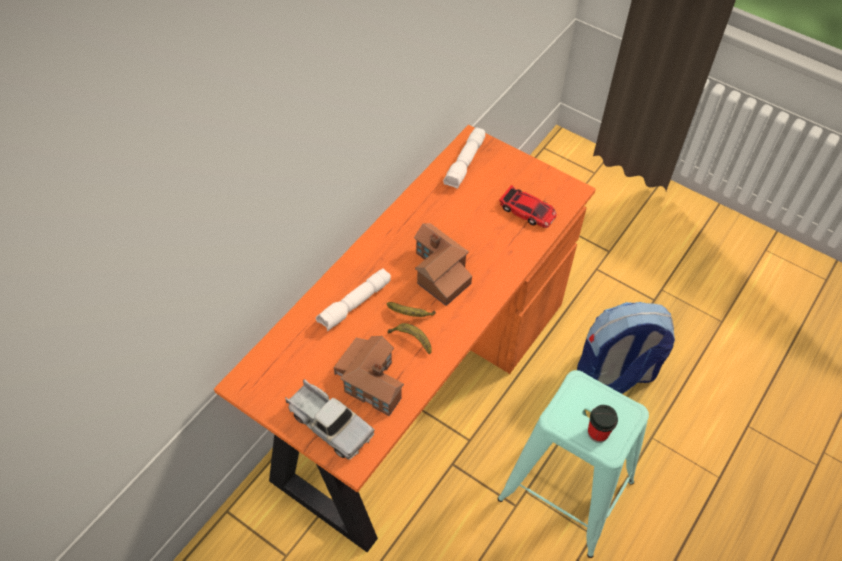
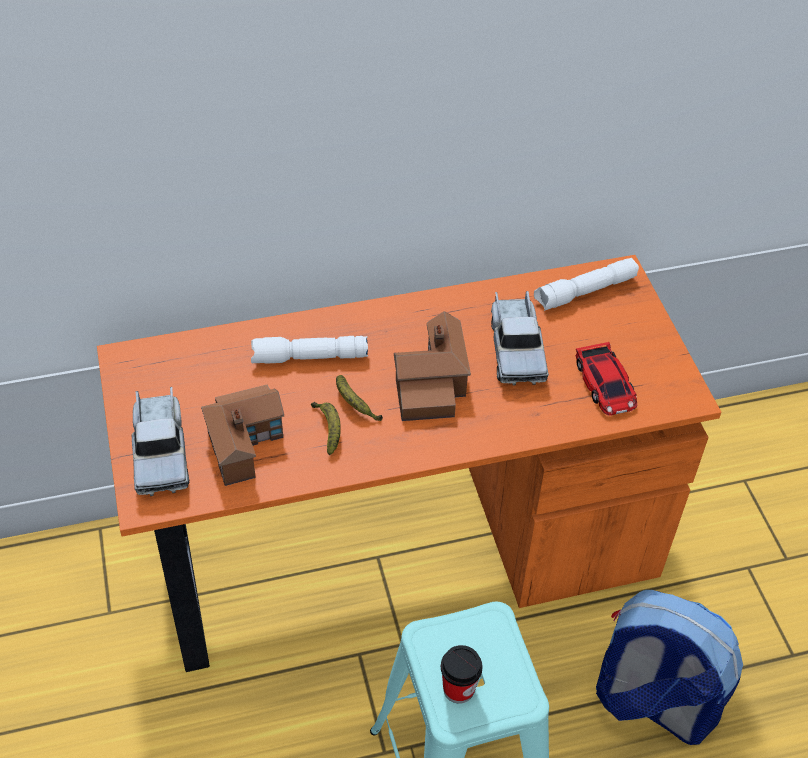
camera: 40 degrees right, 5 degrees down
none -> toy truck [491,291,549,386]

